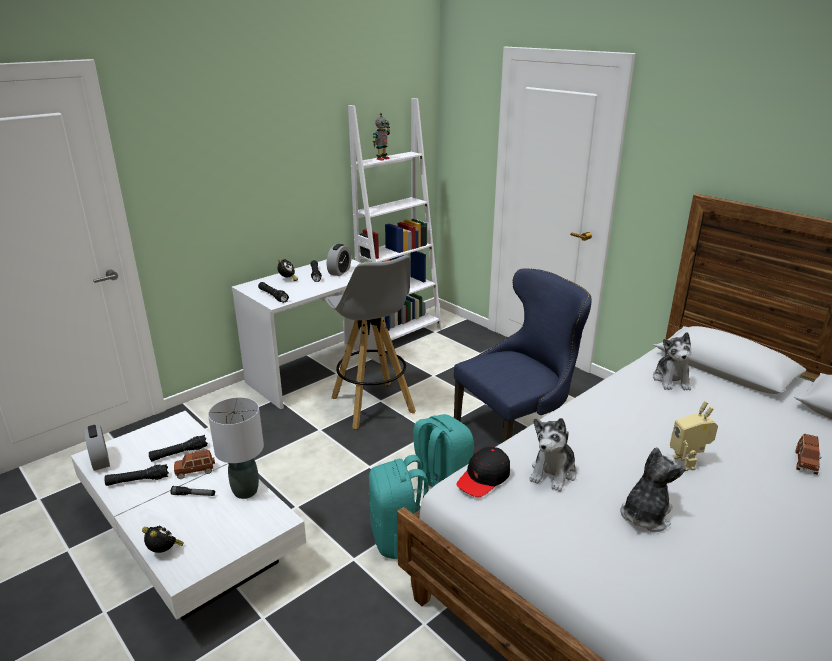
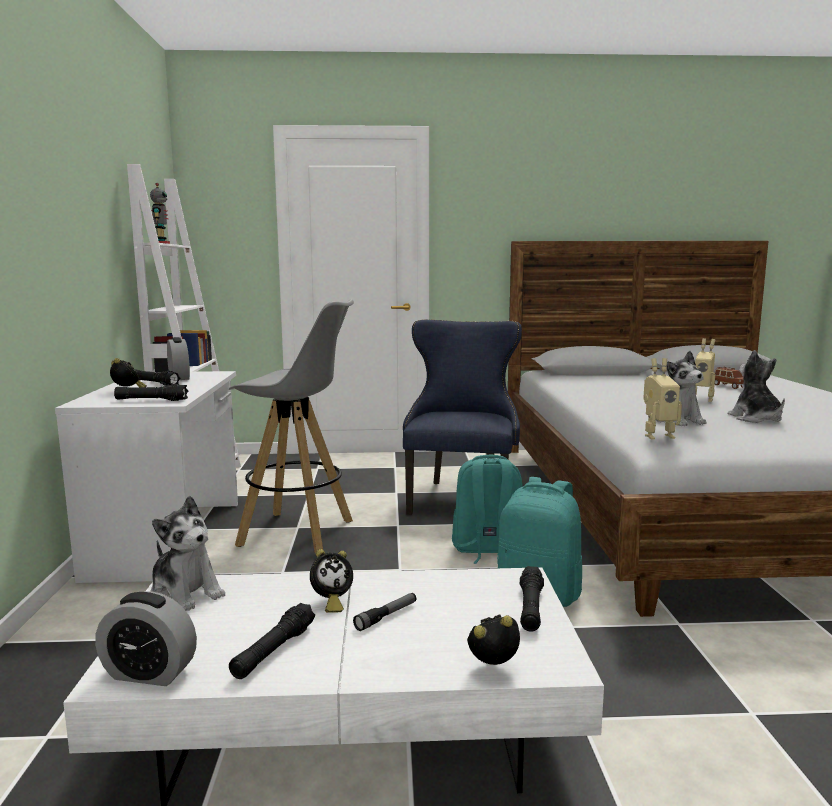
camera: 50 degrees left, 15 degrees down
black flashlight [149,435,208,462] -> black flashlight moved to [520,566,544,632]
brown toy car [174,449,215,479] -> alarm clock [310,549,353,613]
grey table lamp [208,397,264,499] -> none
black cap [456,447,510,498] -> toy robot [643,358,682,439]
plush toy [653,332,691,390] -> plush toy moved to [151,496,225,611]

